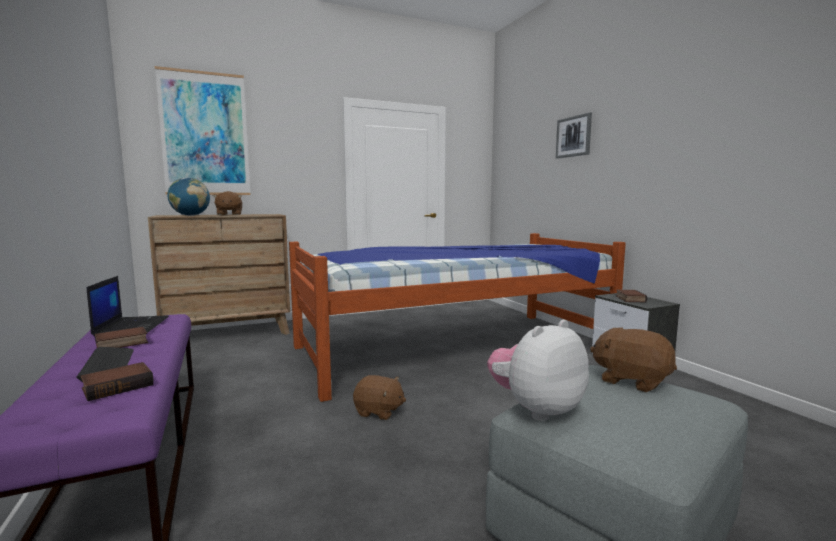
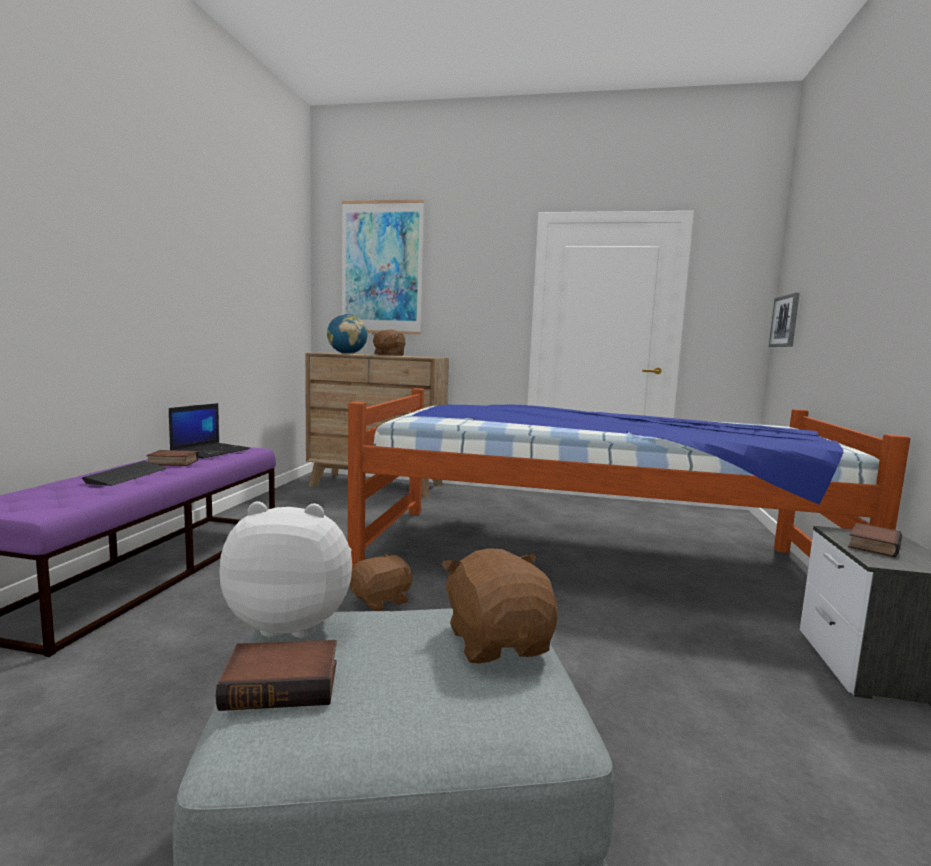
camera: 35 degrees right, 0 degrees up
book [80,362,154,401] -> book moved to [216,640,337,711]
brown plush toy [353,375,406,420] -> brown plush toy turned 90 degrees counterclockwise [350,554,413,611]
picture [556,112,592,159] -> picture moved to [769,293,800,347]

